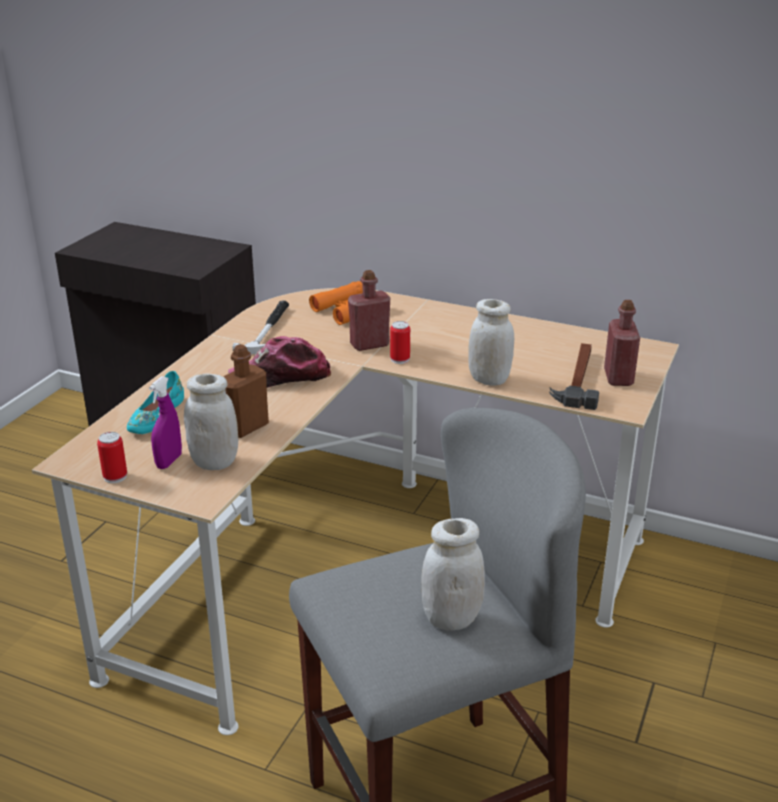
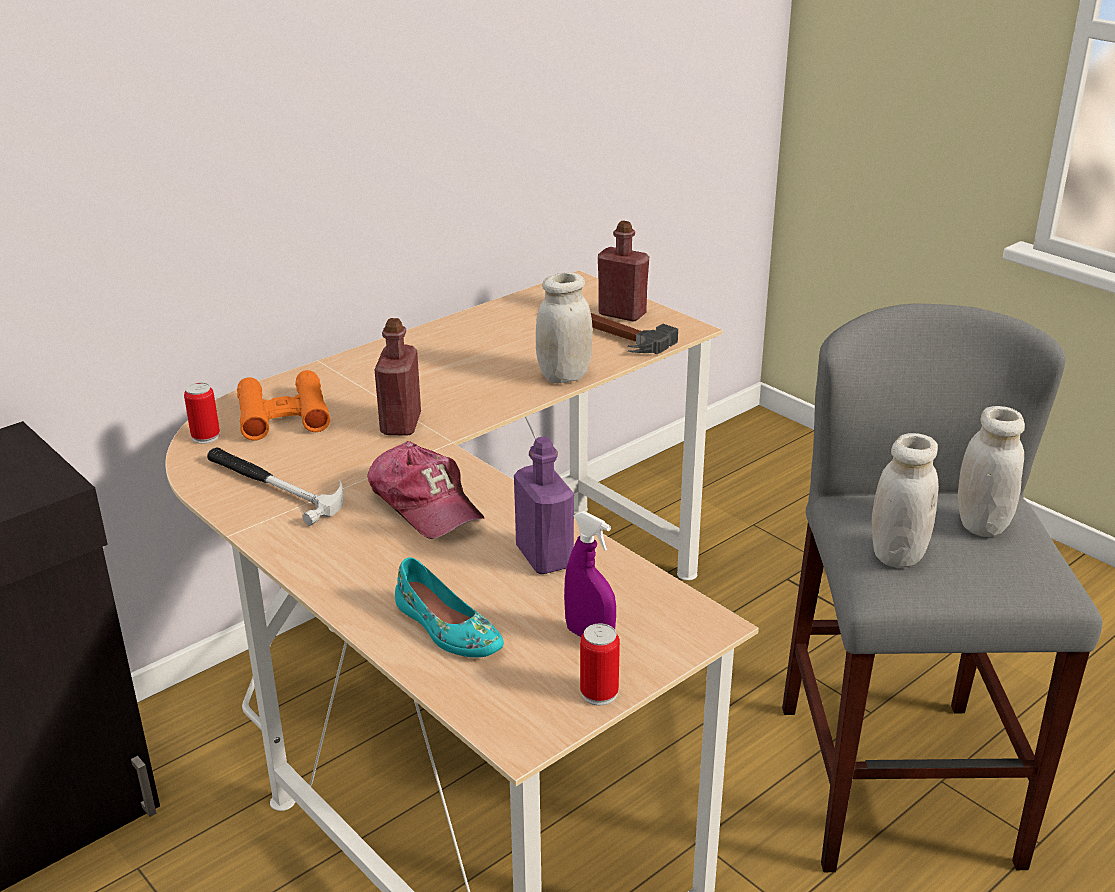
camera: 65 degrees left, 0 degrees up
white jar [184,374,238,470] -> white jar moved to [872,433,939,568]
brown bottle [223,344,269,438] -> purple bottle [514,436,574,574]
cap [228,336,331,388] -> cap turned 45 degrees counterclockwise [367,441,485,539]
can [390,321,410,364] -> can moved to [184,382,220,444]

